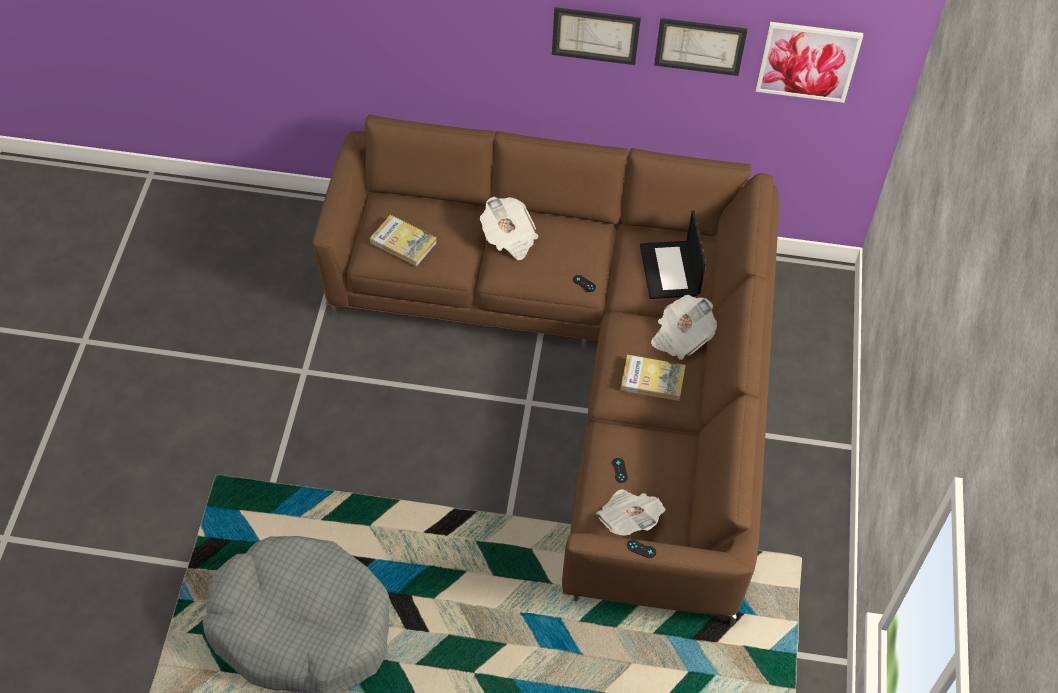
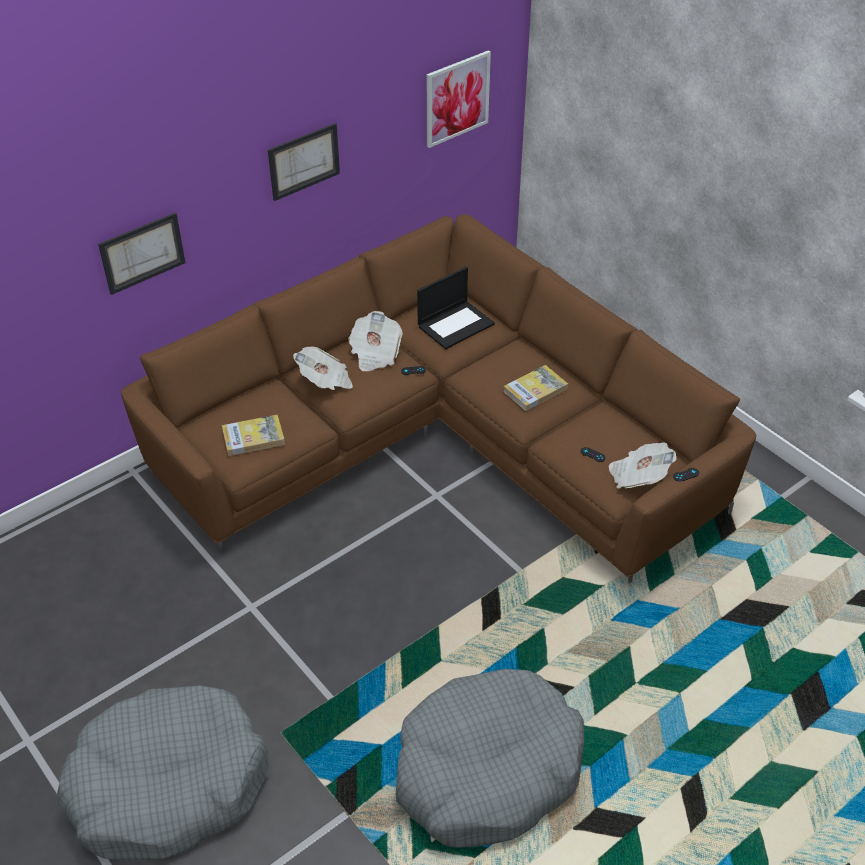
camera: 45 degrees left, 10 degrees down
laptop [640,211,706,299] -> laptop turned 75 degrees counterclockwise [417,267,495,349]
newspaper [651,295,717,360] -> newspaper moved to [348,311,403,371]
picture [654,18,748,76] -> picture moved to [98,213,185,295]
none -> grey dog bed [57,685,269,861]

